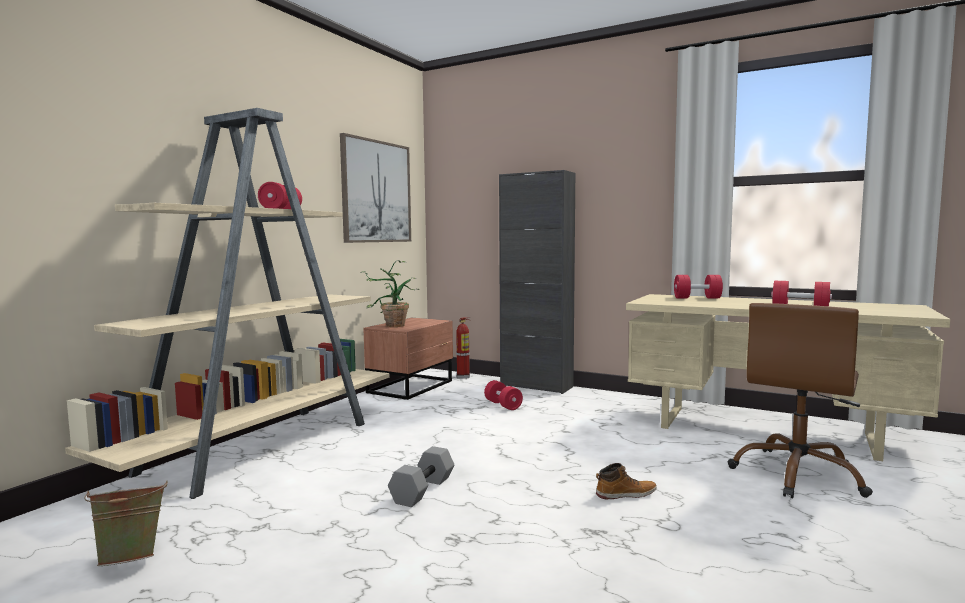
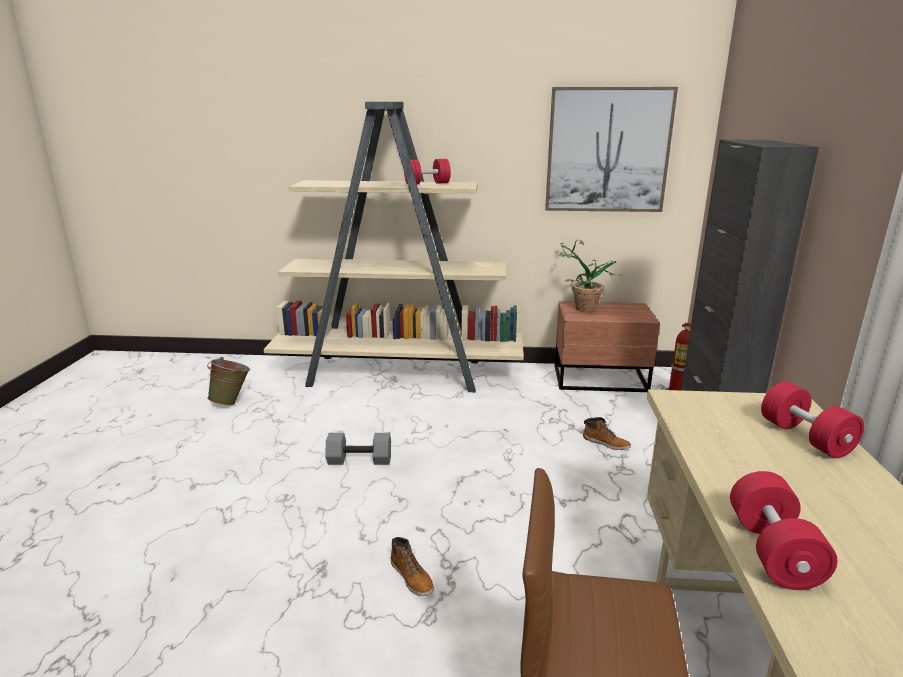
camera: 65 degrees right, 15 degrees up
red dumbbell [484,380,523,410] -> boot [583,417,631,450]

